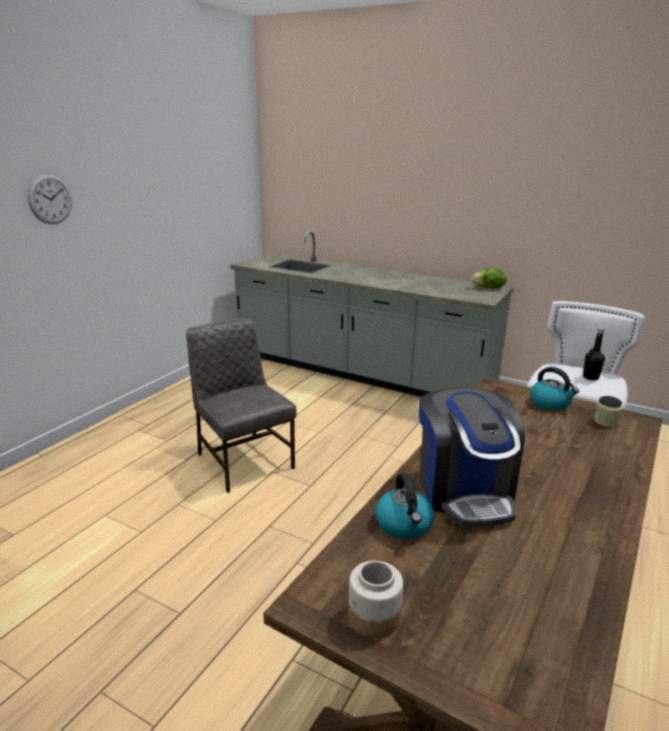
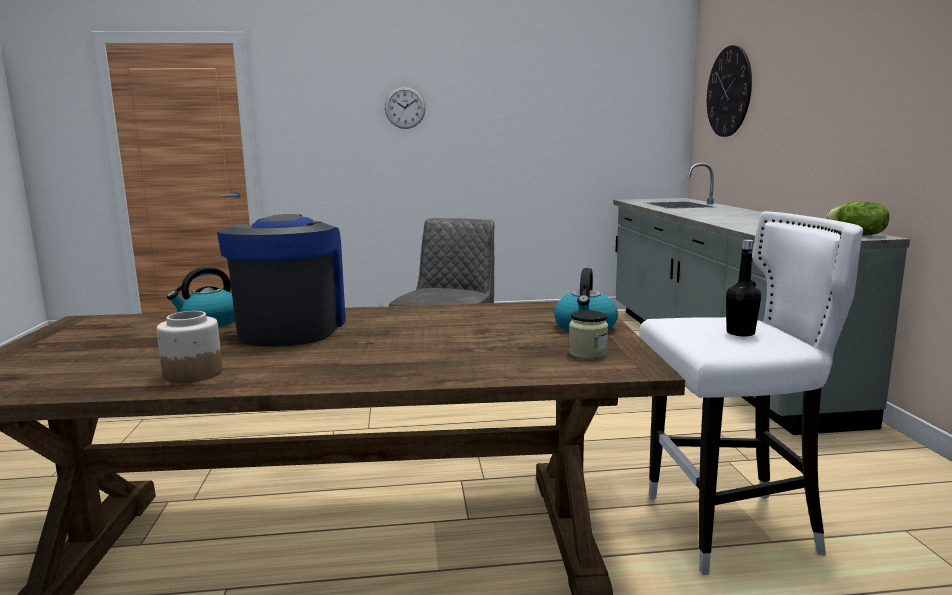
camera: 55 degrees right, 10 degrees down
jar [348,561,403,638] -> jar moved to [157,311,223,383]
coffee machine [419,388,525,527] -> coffee machine turned 135 degrees clockwise [217,214,346,347]
none -> wall clock [707,45,752,137]

